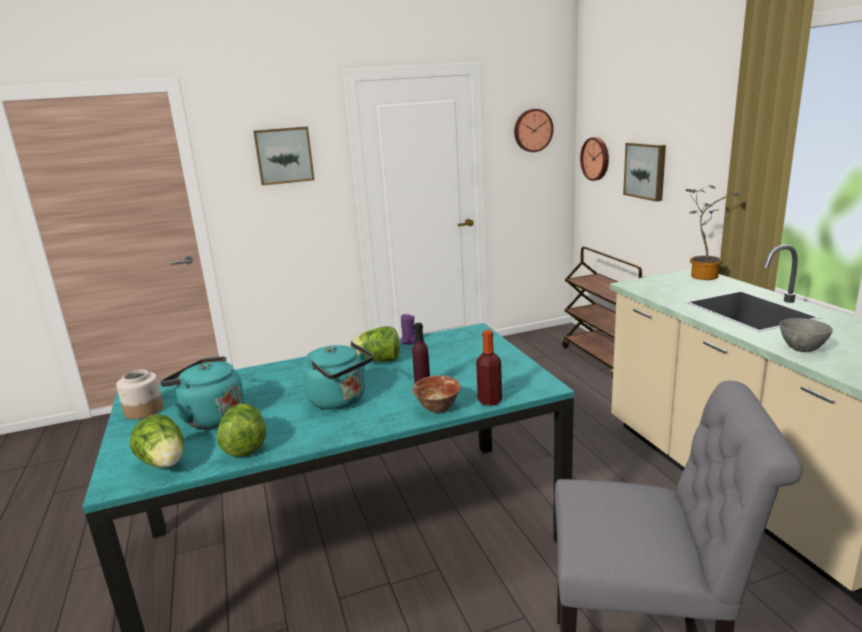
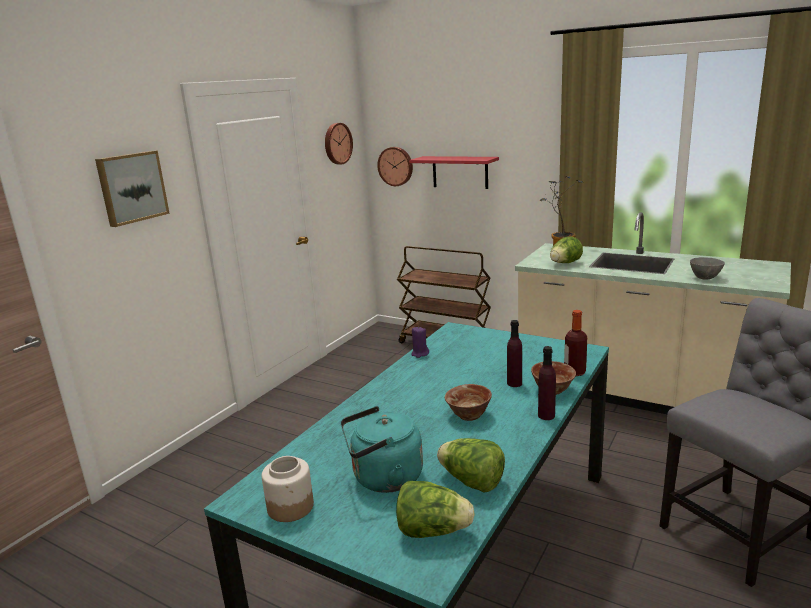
camera: 40 degrees left, 0 degrees up
turquoise kettle [303,342,374,409] -> bowl [445,384,492,421]
lettuce [350,326,400,362] -> lettuce moved to [550,237,583,263]
picture [623,142,666,202] -> red shelf [409,156,499,189]
none -> purple bottle [538,346,556,420]

